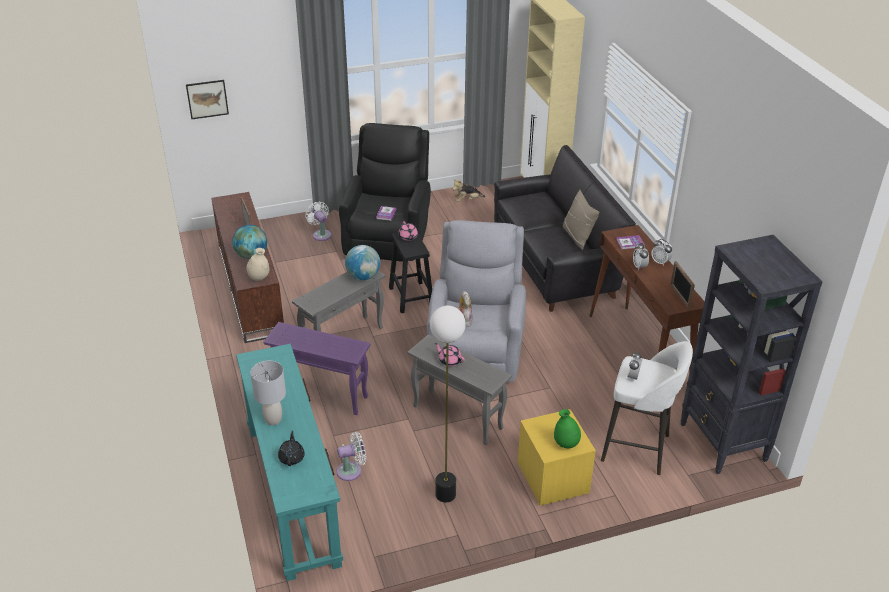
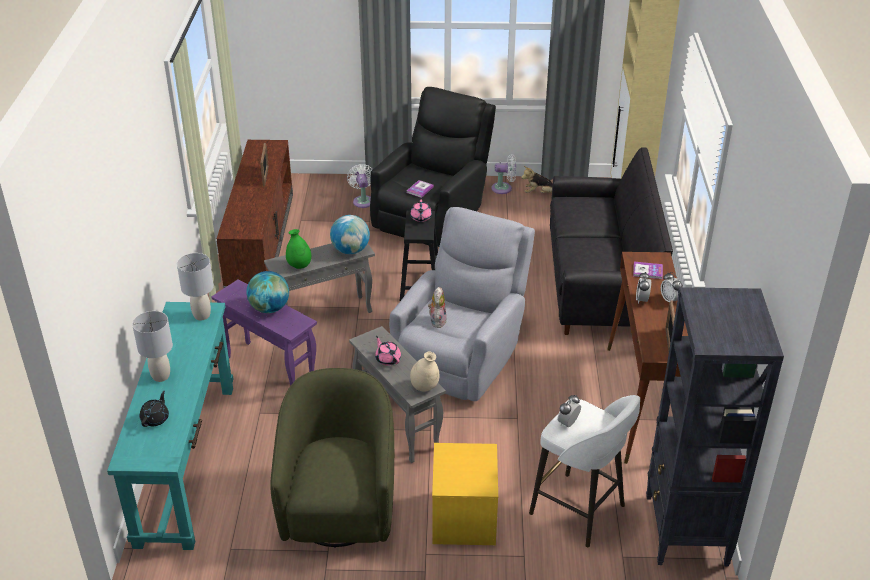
camera: 20 degrees right, 0 degrees up
picture [186,80,229,119] -> none
globe [232,225,267,259] -> globe moved to [246,271,289,313]
beige vase [246,248,269,281] -> beige vase moved to [410,351,439,392]
white fan [336,432,366,481] -> white fan moved to [491,154,516,194]
floor lamp [430,305,466,502] -> green armchair [270,368,394,548]
green vase [554,409,581,449] -> green vase moved to [286,229,311,269]
beige pillow [563,190,599,250] -> none
none -> grey table lamp [177,253,214,320]

